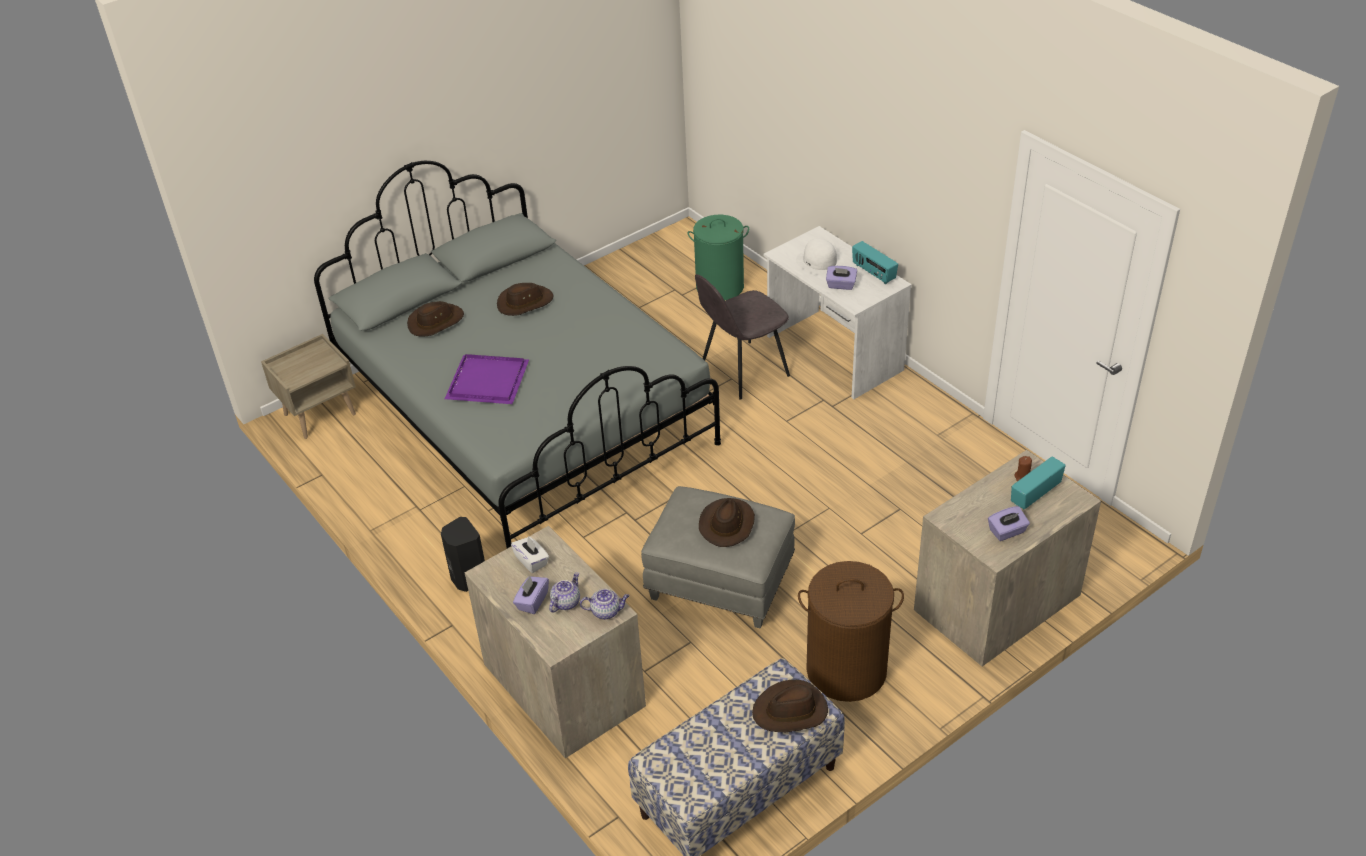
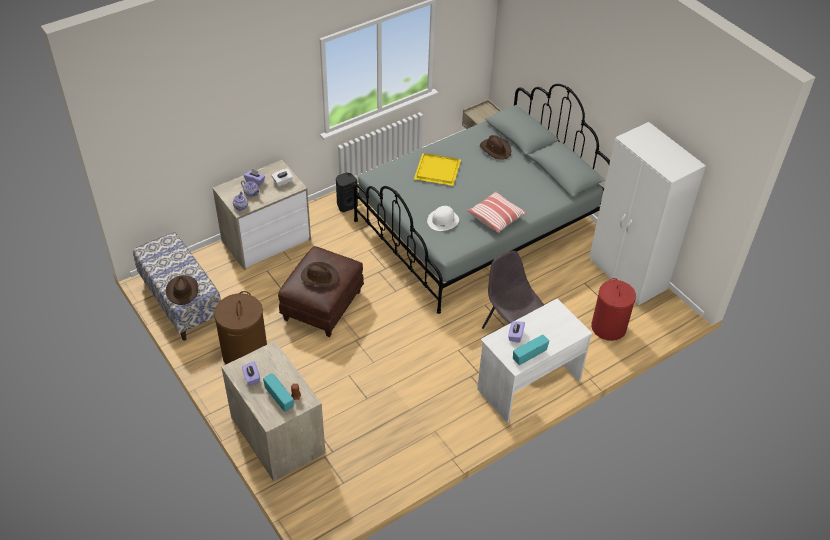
camera: 90 degrees right, 5 degrees up
purple tray [445,354,529,404] -> yellow tray [414,153,461,186]
brown hat [497,283,553,316] -> none
grey ottoman [641,486,795,629] -> brown ottoman [278,246,364,337]
green laundry basket [688,215,749,300] -> red laundry basket [591,278,636,341]
white hat [796,239,844,276] -> white hat moved to [427,206,459,231]
none -> pillow [467,191,527,233]
none -> white wardrobe [590,122,706,305]

